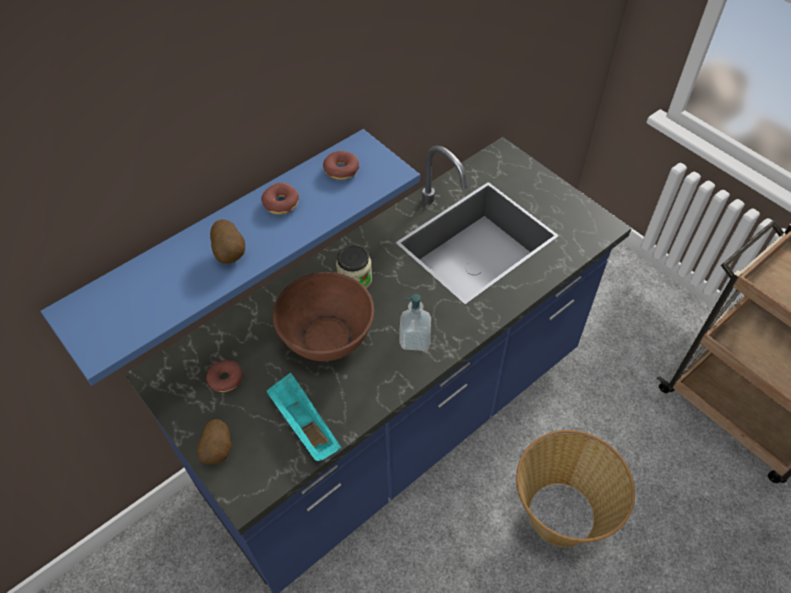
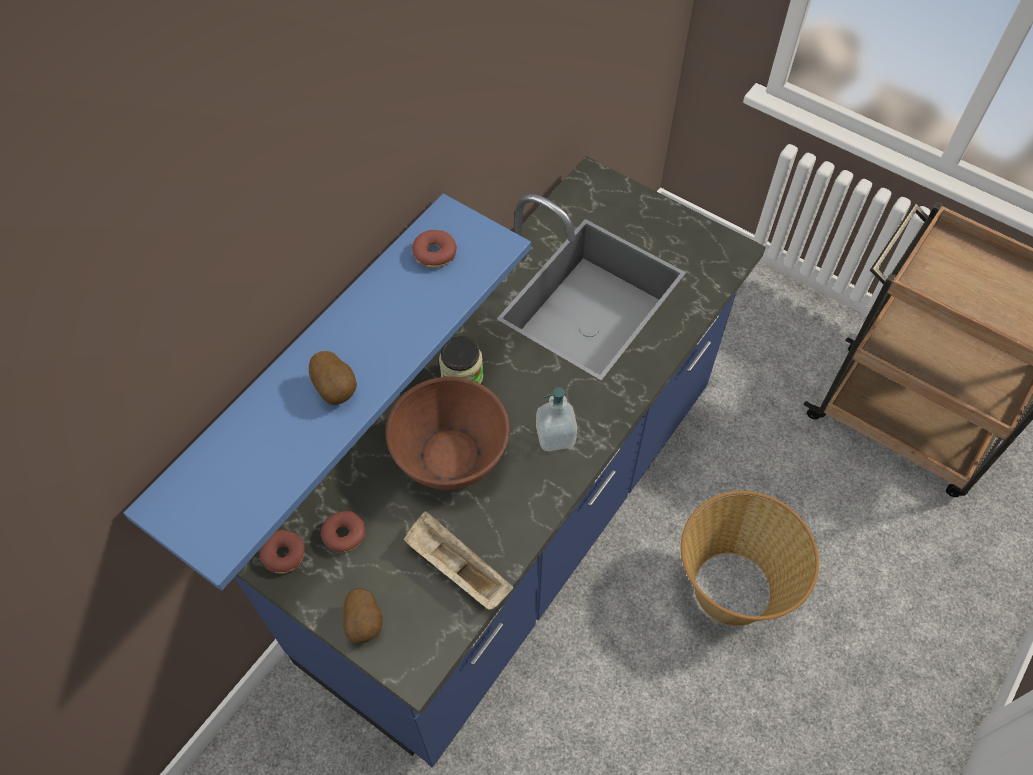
camera: 15 degrees left, 5 degrees up
donut [261,183,299,215] -> donut moved to [260,530,305,573]
turquoise tray [267,373,341,461] -> beige tray [404,511,513,610]

